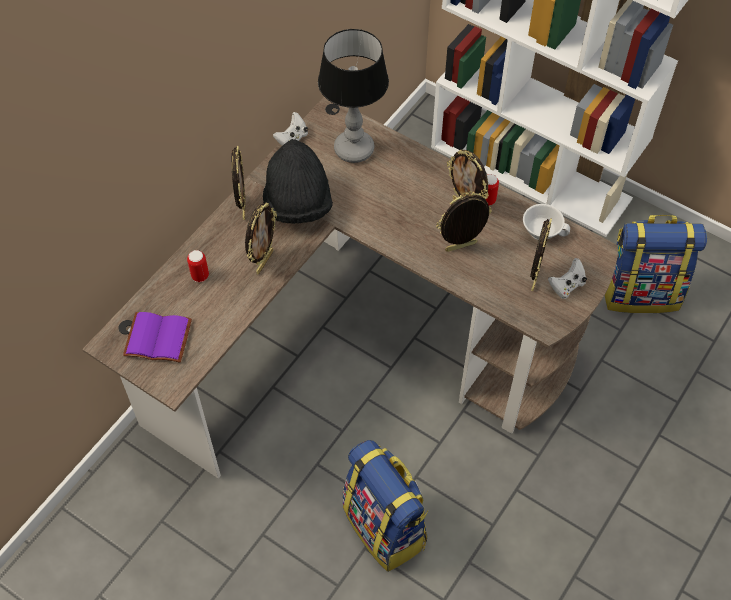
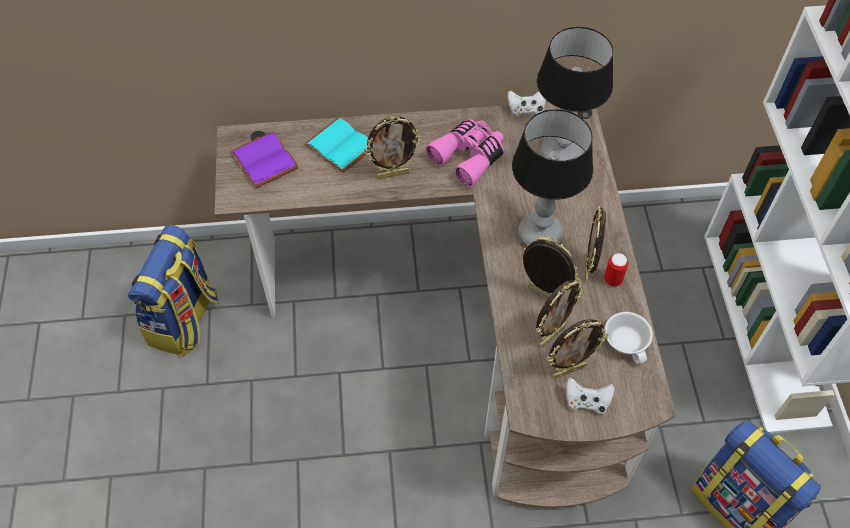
camera: 50 degrees right, 0 degrees up
can [187,250,209,282] -> turquoise book [305,117,368,173]
picture frame [231,146,246,220] -> picture frame moved to [536,280,583,348]
black hat [263,139,333,224] -> pink binoculars [426,119,505,187]
backpack [343,440,428,572] -> backpack moved to [128,225,219,356]
none -> table lamp [512,109,593,246]

